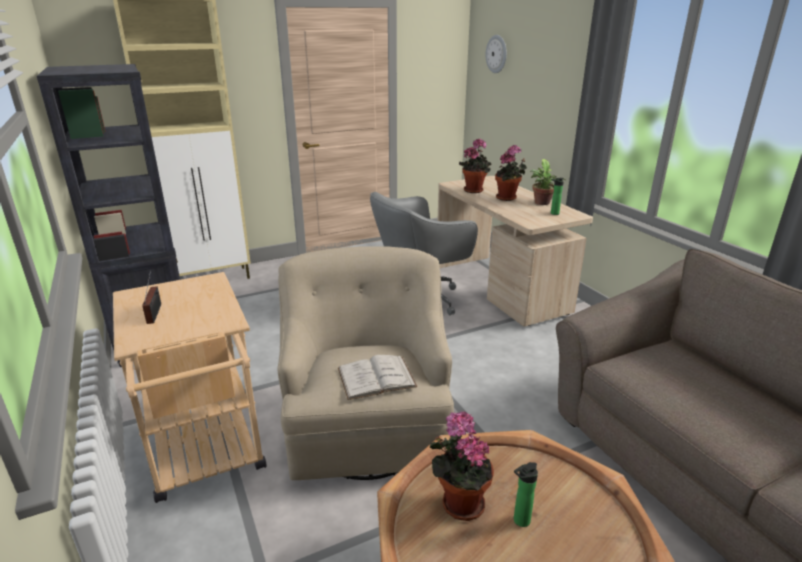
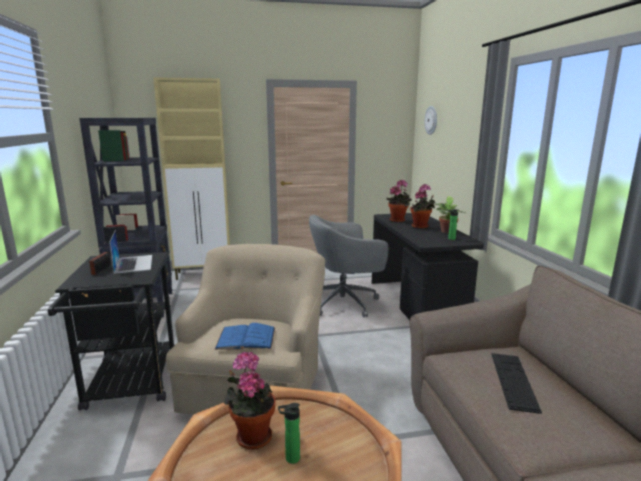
camera: 15 degrees right, 10 degrees down
beige cart [113,272,267,503] -> black cart [48,252,175,411]
white book [338,355,417,400] -> blue book [214,323,275,350]
beige desk [437,176,593,326] -> black desk [372,213,484,320]
none -> laptop [109,230,152,274]
none -> keyboard [491,353,542,414]

